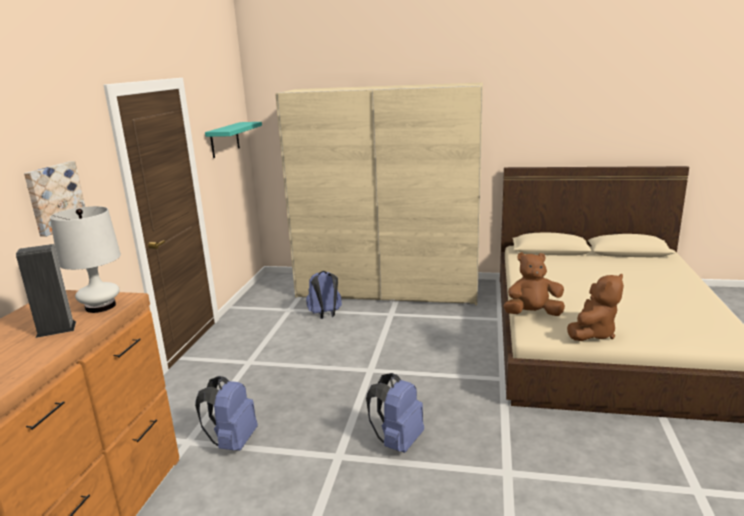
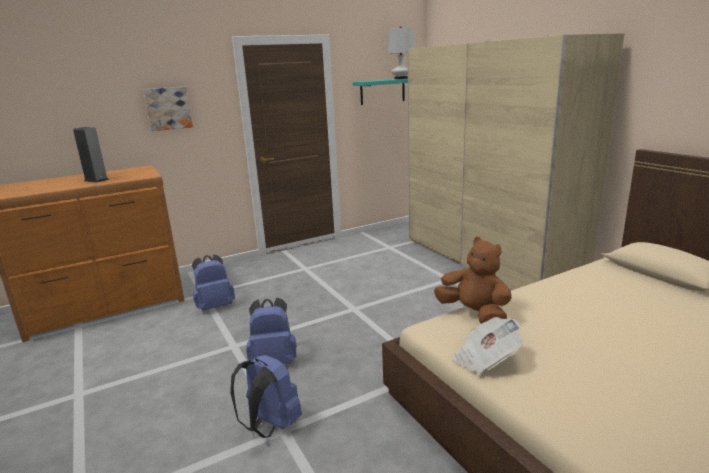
camera: 50 degrees right, 0 degrees up
white table lamp [50,206,121,313] -> white table lamp moved to [388,26,414,79]
blue backpack [306,271,342,319] -> blue backpack moved to [230,355,302,438]
brown plush toy [567,274,624,341] -> newspaper [452,317,523,374]

